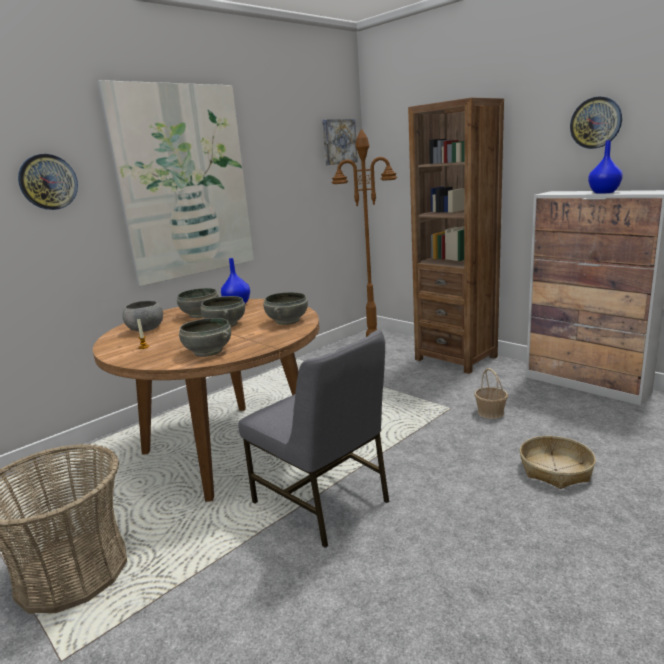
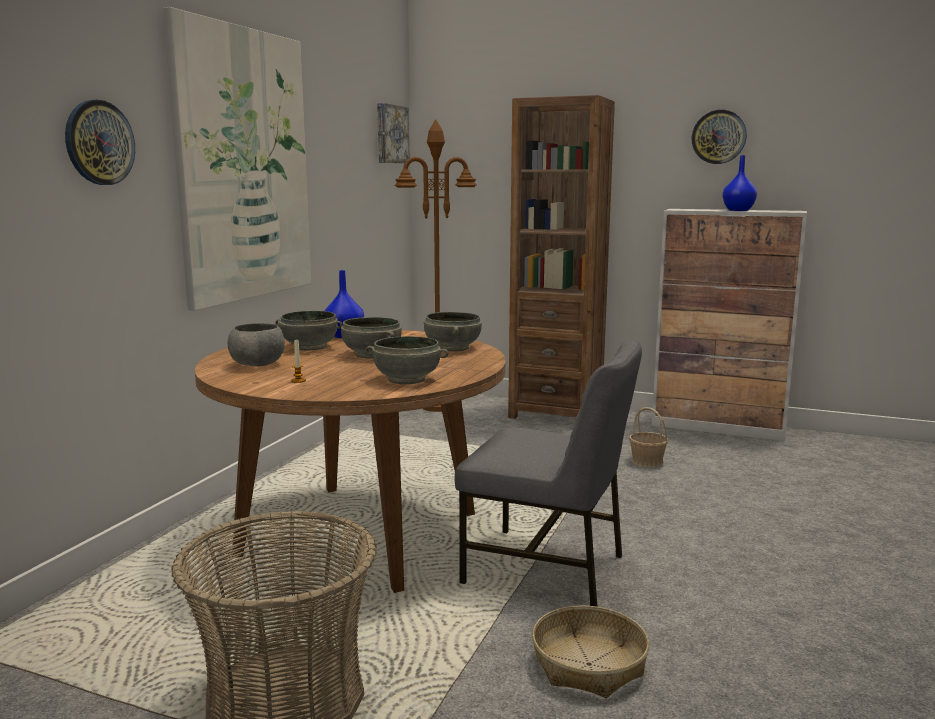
camera: 25 degrees left, 5 degrees down
basket [520,436,596,489] -> basket moved to [532,606,649,698]

